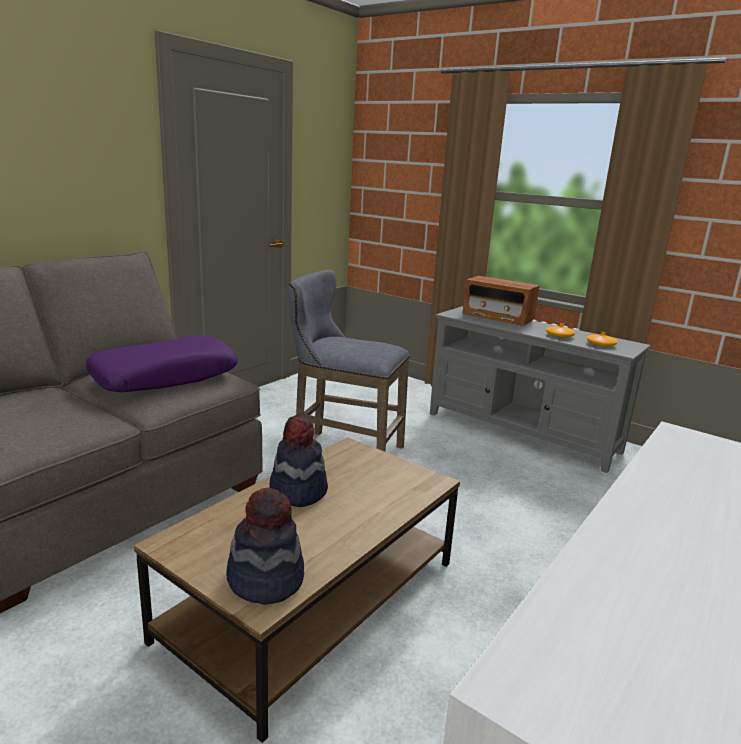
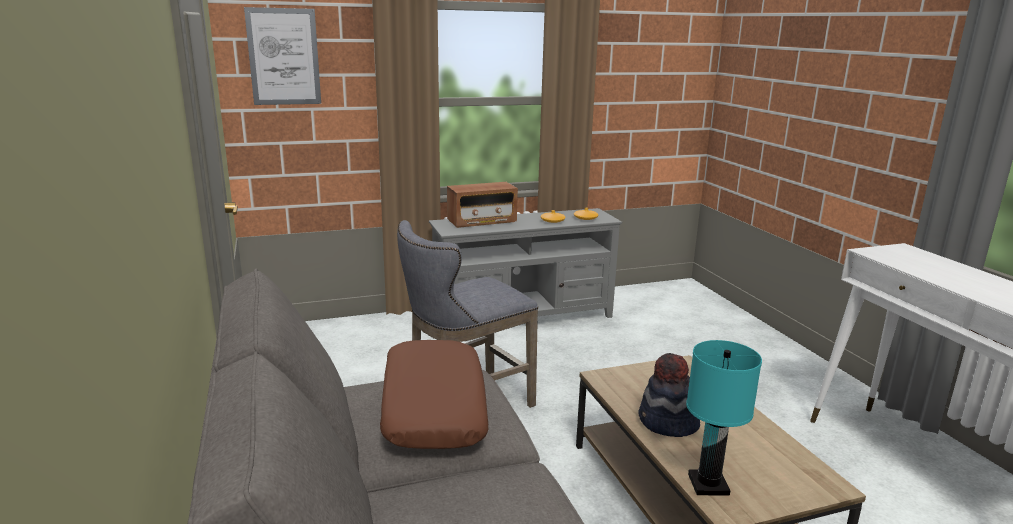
camera: 55 degrees left, 0 degrees up
purple pillow [86,335,238,392] -> brown pillow [380,340,488,449]
hat [226,487,304,605] -> none
none -> picture [244,7,321,105]
none -> turquoise table lamp [686,340,762,496]

